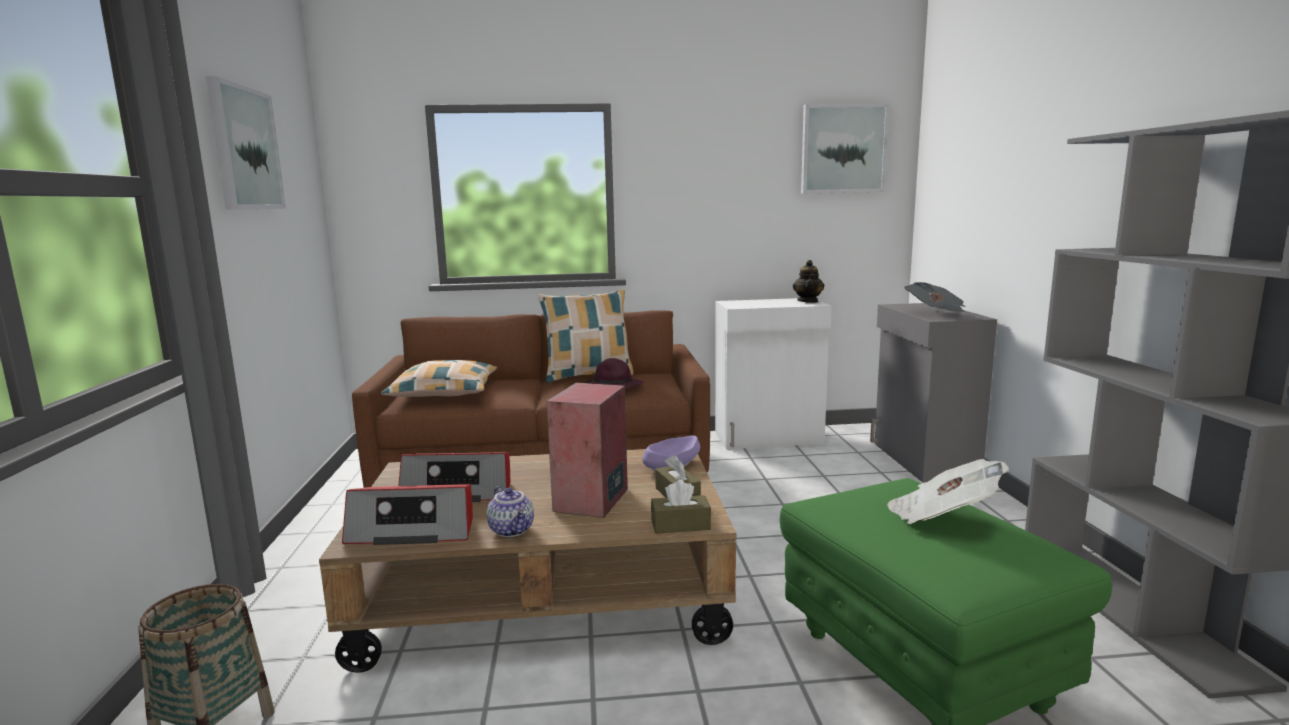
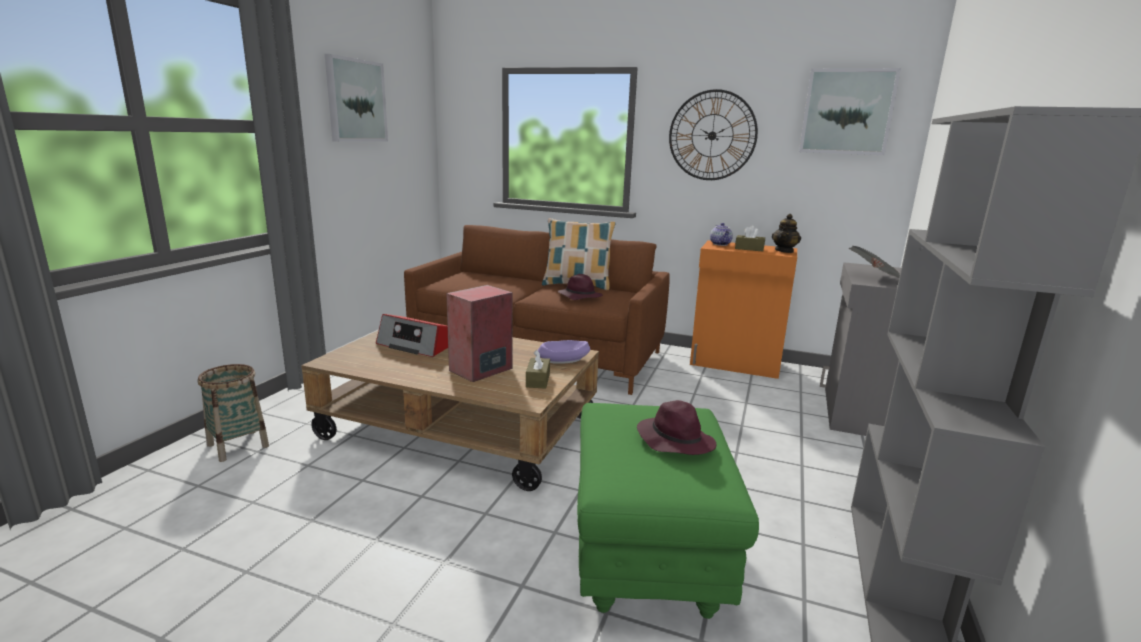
camera: 25 degrees right, 5 degrees up
radio [342,484,473,545] -> none
pillow [381,360,498,397] -> none
teapot [487,486,534,537] -> teapot moved to [710,223,733,246]
brown tissue box [651,480,711,534] -> brown tissue box moved to [735,226,765,252]
white cabinet [715,298,832,449] -> orange cabinet [690,240,797,379]
newspaper [887,459,1009,524] -> purple hat [637,400,716,455]
none -> wall clock [669,89,758,180]

